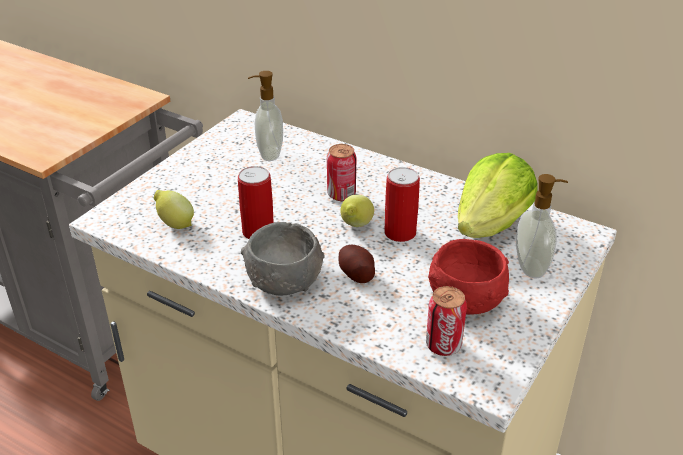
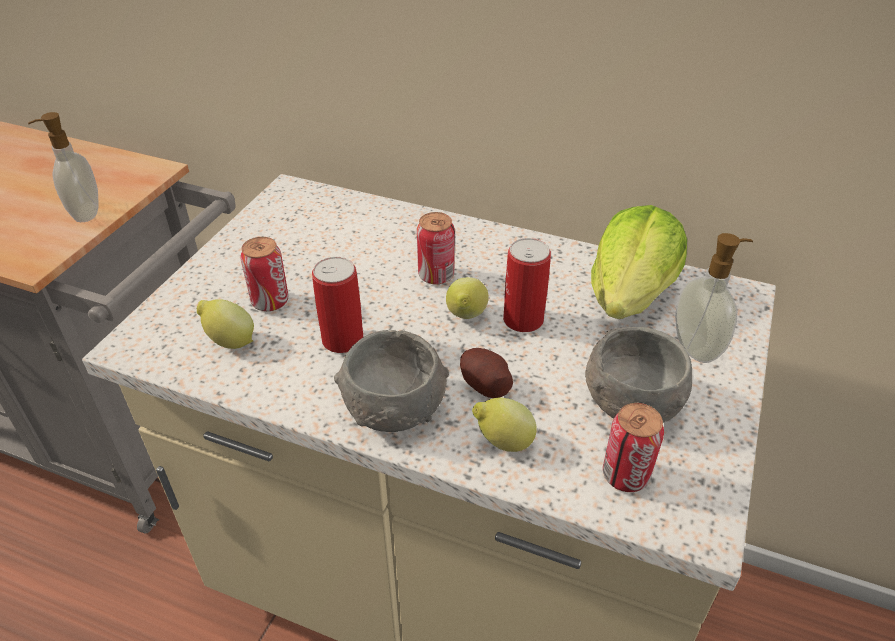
camera: 10 degrees left, 5 degrees up
soap dispenser [248,71,283,161] -> soap dispenser moved to [28,112,98,222]
red bowl [428,239,509,315] -> grey bowl [585,327,692,423]
none -> can [241,237,289,311]
none -> lemon [472,397,537,452]

